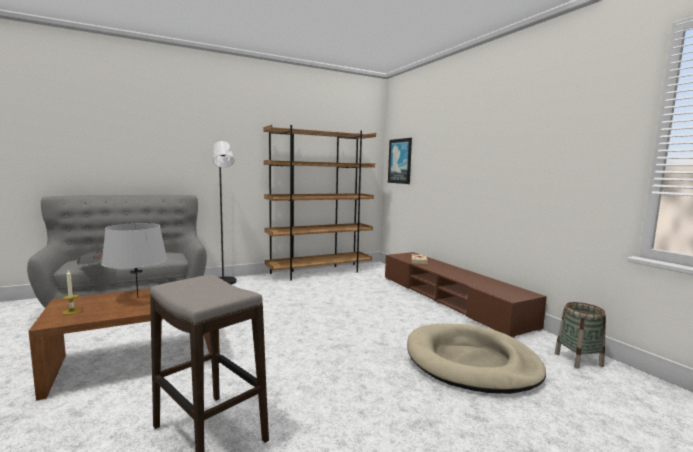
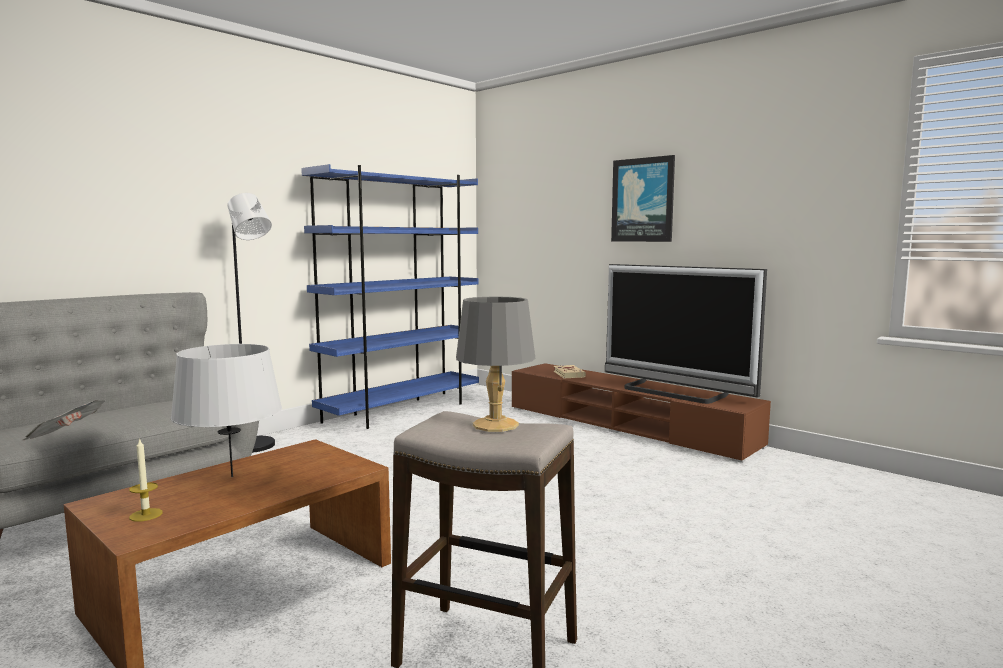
camera: 20 degrees left, 0 degrees up
brown bookcase [263,125,376,280] -> blue bookcase [301,164,479,429]
picture [388,138,412,184] -> picture moved to [611,155,675,242]
beige dog bed [407,324,546,394] -> none
basket [555,302,606,369] -> none
none -> grey table lamp [456,297,536,432]
none -> television [605,264,767,404]

